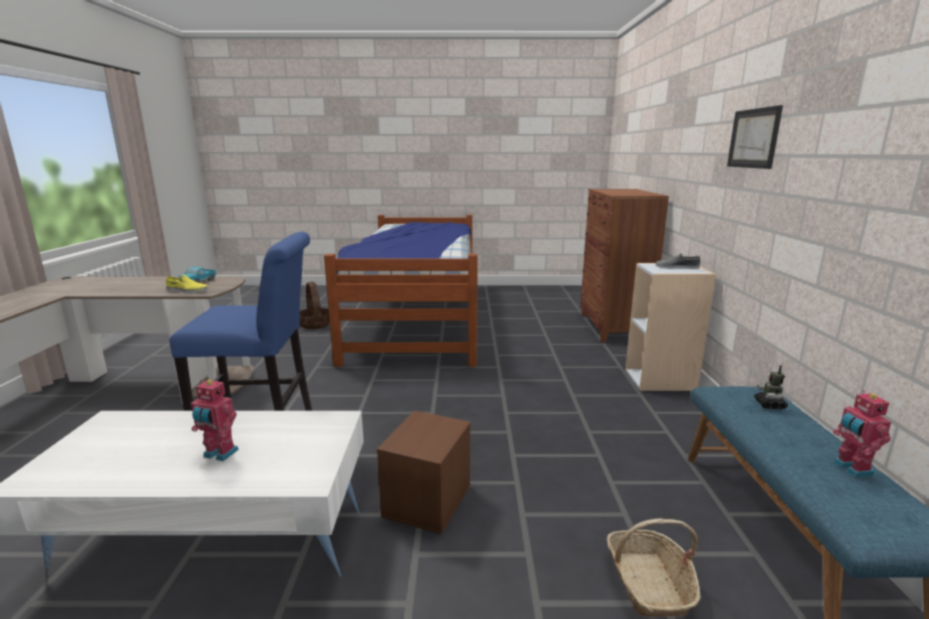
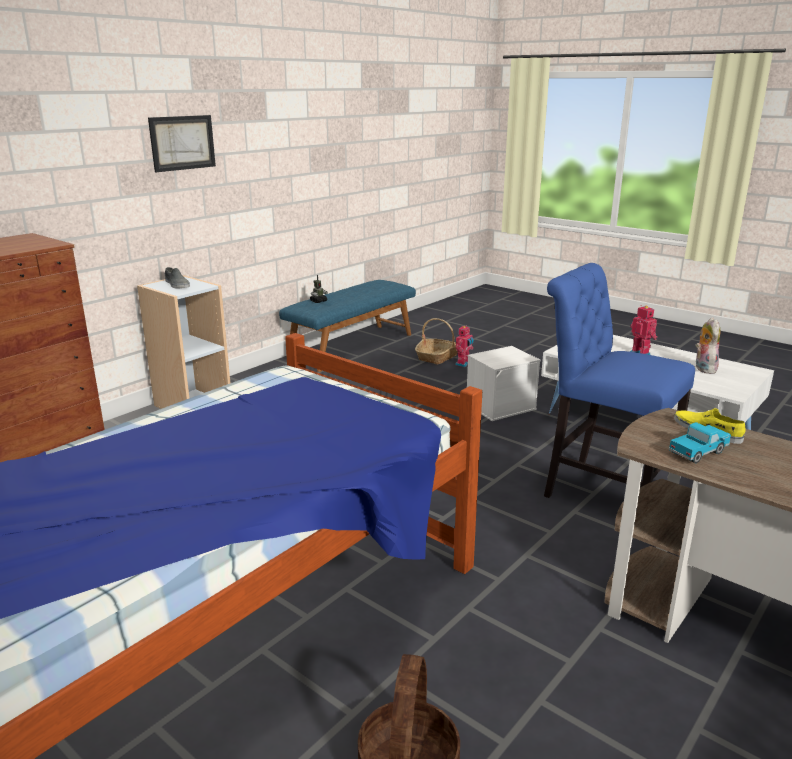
camera: 140 degrees left, 5 degrees up
brown storage box [377,411,471,534] -> white storage box [467,346,540,421]
toy robot [833,390,891,477] -> toy robot moved to [455,325,474,367]
none -> plush toy [695,317,720,374]

